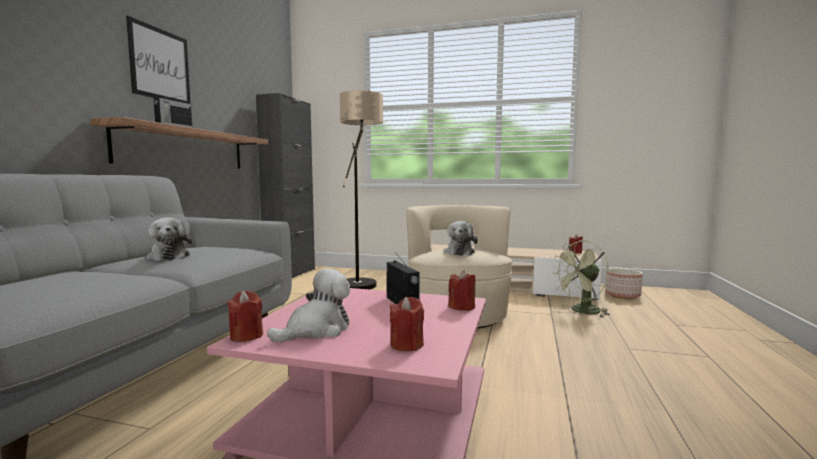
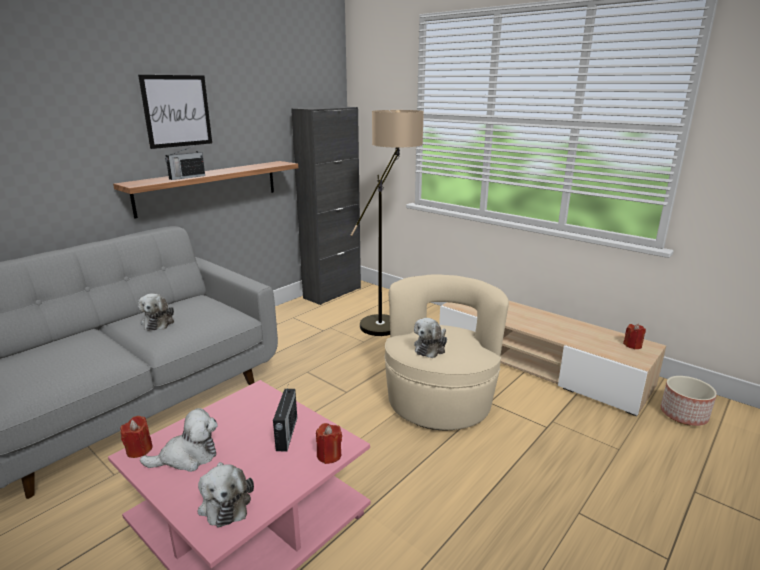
camera: 25 degrees right, 15 degrees up
red candle [390,297,424,351] -> plush toy [198,462,254,527]
green fan [551,240,609,317] -> none

